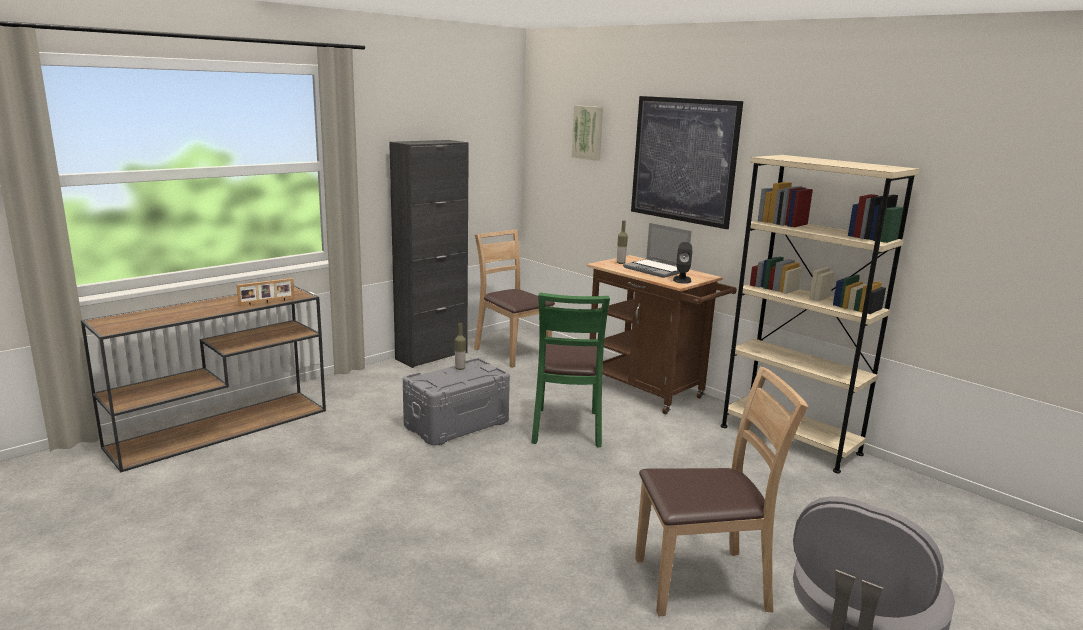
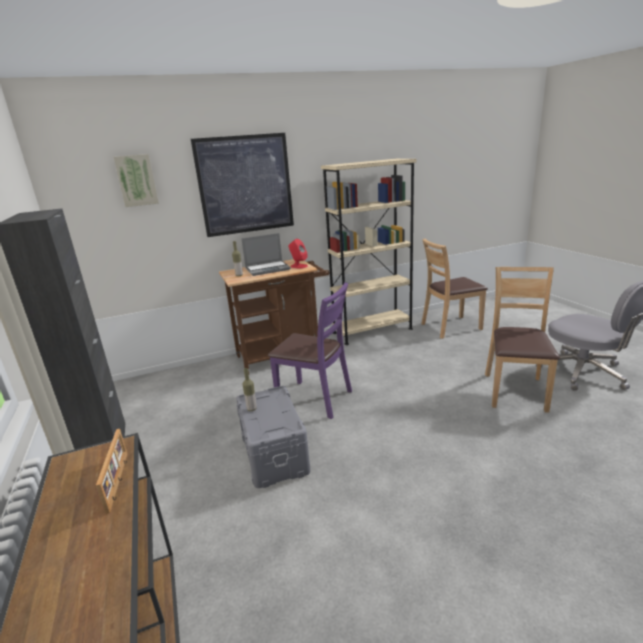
camera: 65 degrees left, 5 degrees up
brown chair [474,230,555,368] -> brown chair moved to [421,239,488,339]
green chair [531,293,610,448] -> purple chair [268,282,352,419]
black speaker [673,242,693,284] -> red speaker [289,239,308,269]

